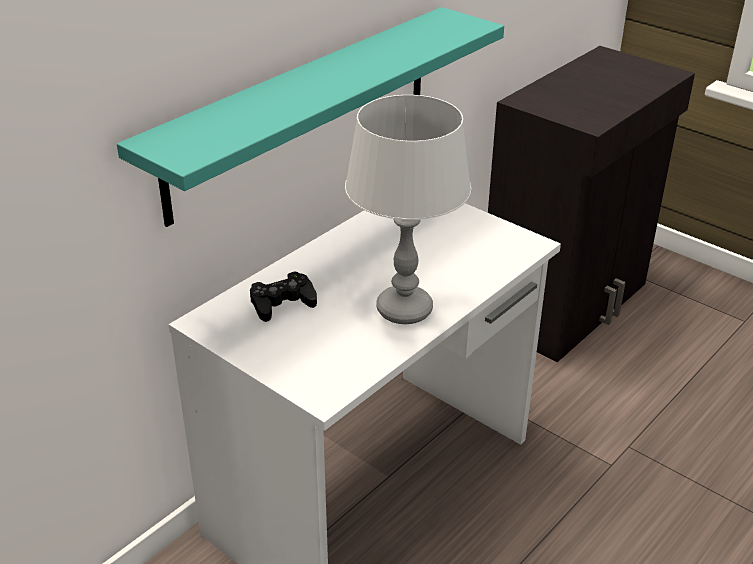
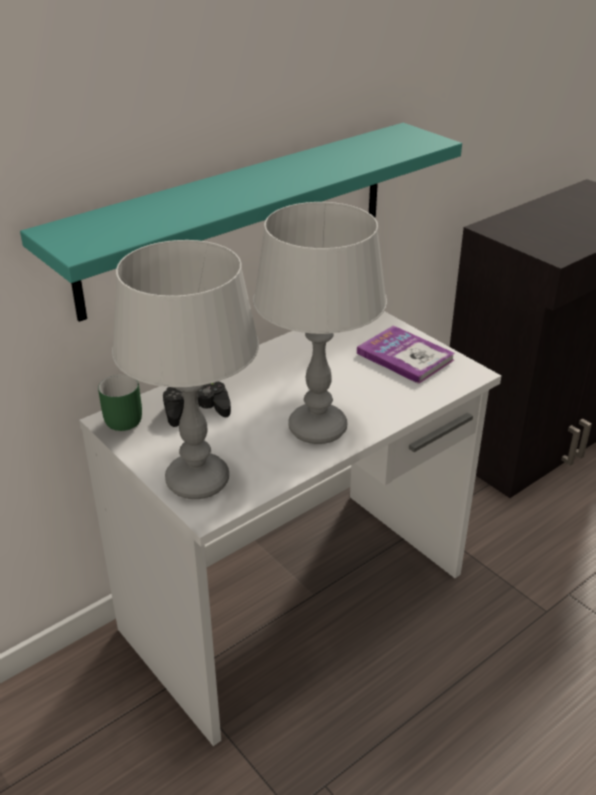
camera: 10 degrees right, 0 degrees up
none -> green mug [98,375,142,431]
none -> grey table lamp [112,240,259,499]
none -> book [357,325,455,384]

